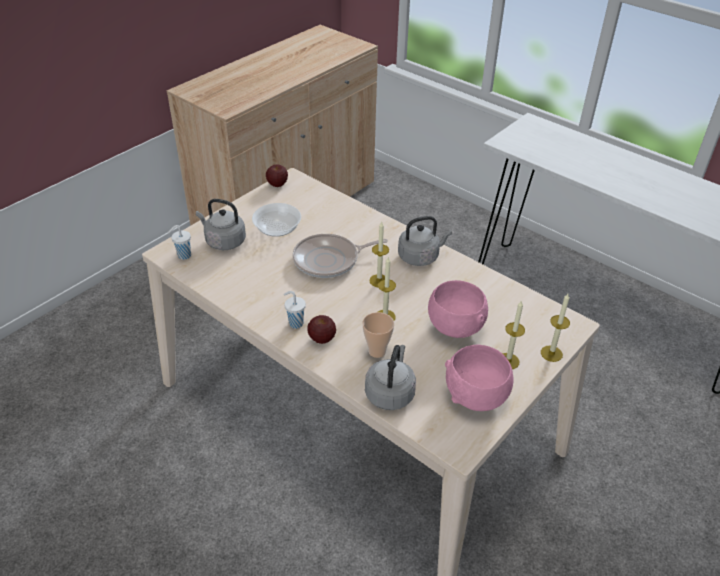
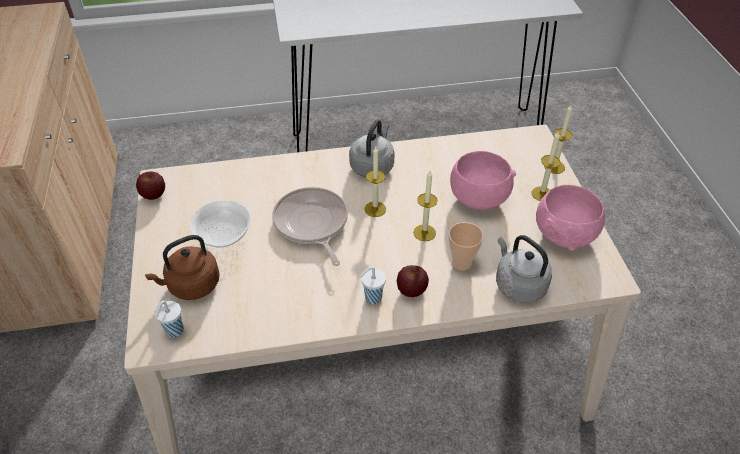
camera: 50 degrees left, 5 degrees up
grey kettle [196,199,246,250] -> brown kettle [145,235,220,300]
frying pan [293,234,388,278] -> frying pan turned 135 degrees clockwise [272,187,348,266]

